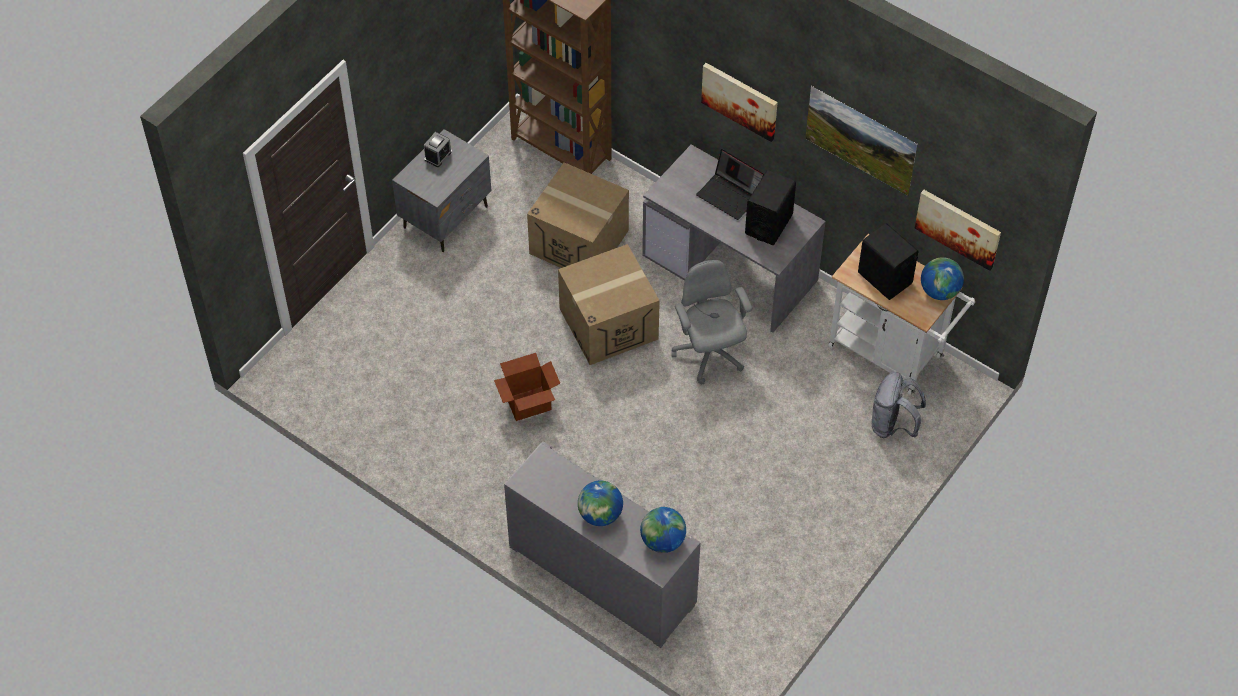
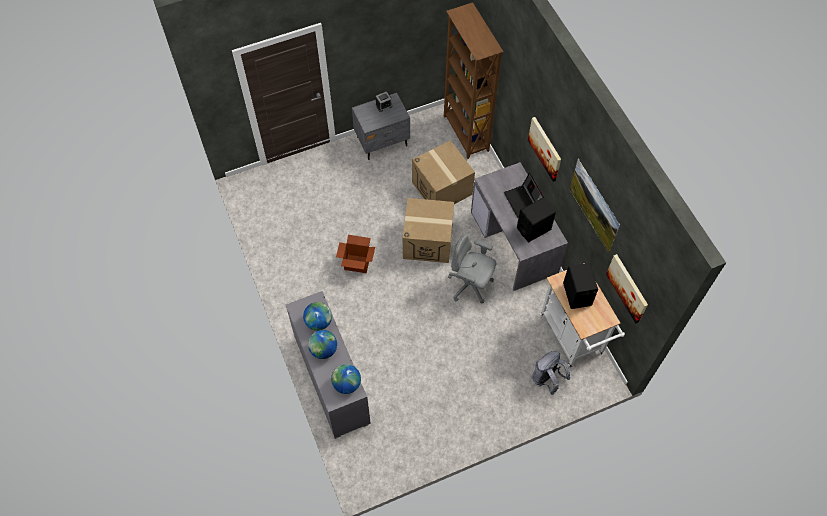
camera: 30 degrees right, 5 degrees up
grey office chair [672,260,752,384] -> grey office chair turned 75 degrees counterclockwise [448,235,496,304]
globe [921,257,964,300] -> globe moved to [303,302,332,331]

